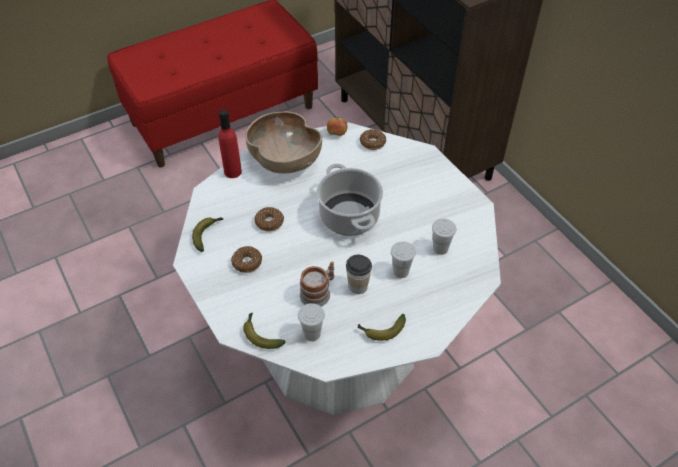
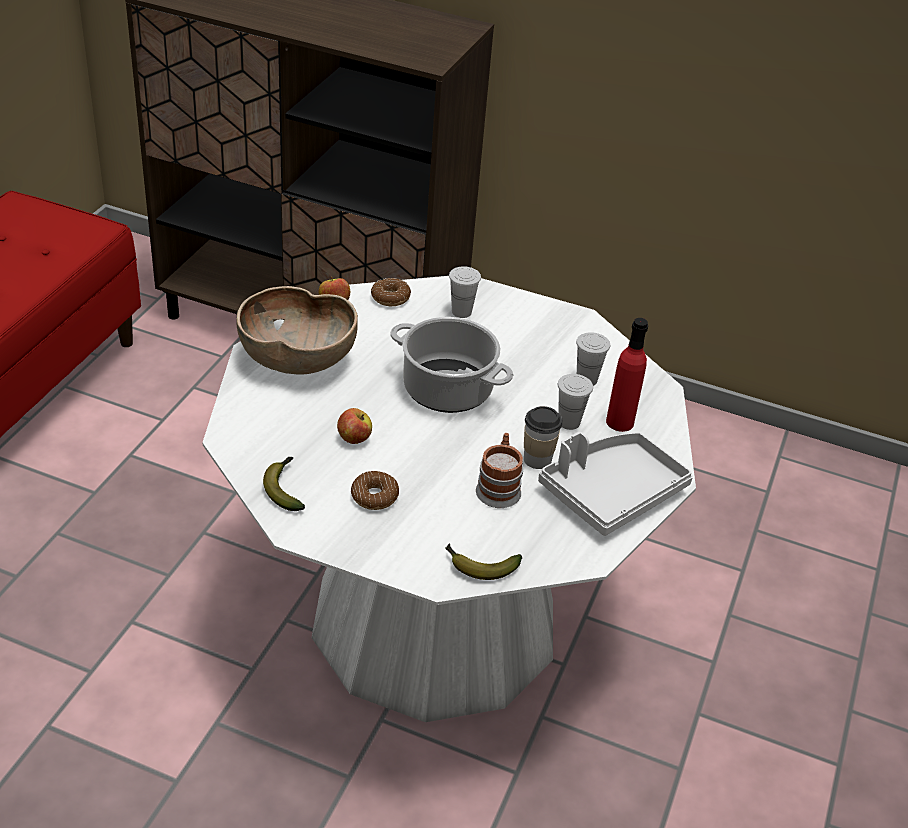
camera: 40 degrees left, 10 degrees down
red bottle [218,110,242,178] -> red bottle moved to [606,318,648,432]
donut [254,207,284,232] -> apple [337,408,372,444]
white cup [298,303,325,341] -> white cup moved to [449,266,481,318]
banana [357,314,406,341] -> grey tray [538,432,693,536]

